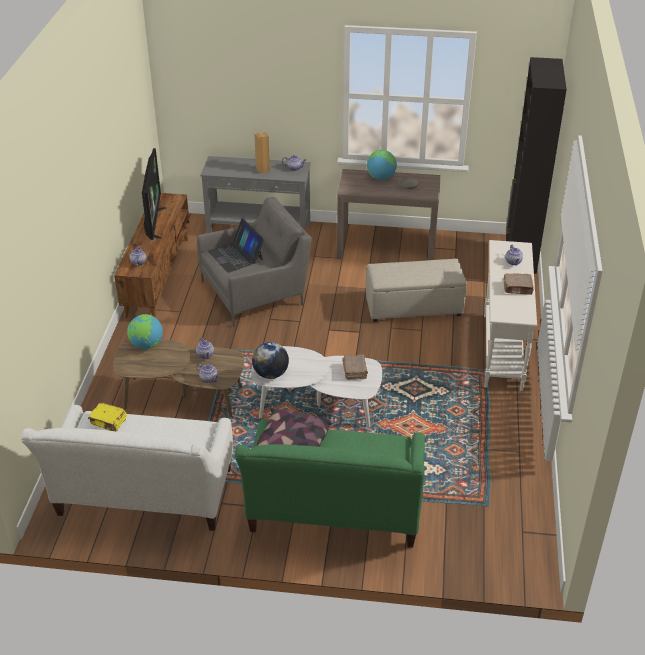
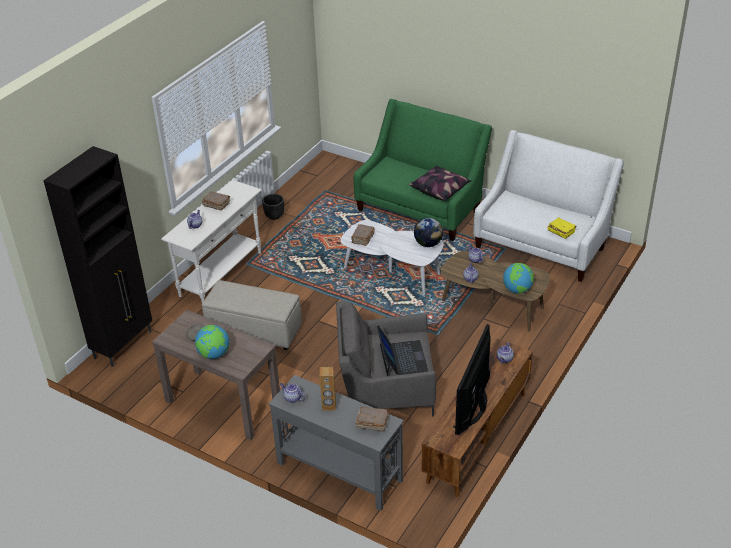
camera: 155 degrees left, 0 degrees up
none -> black planter [262,194,284,220]
none -> brown book [356,407,388,431]

